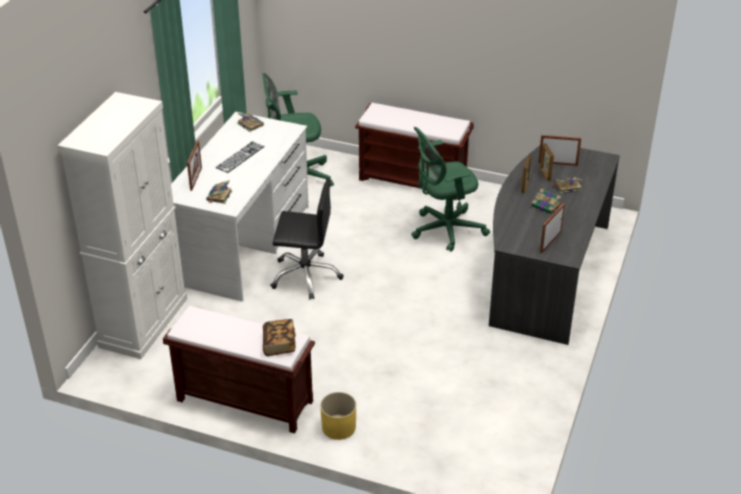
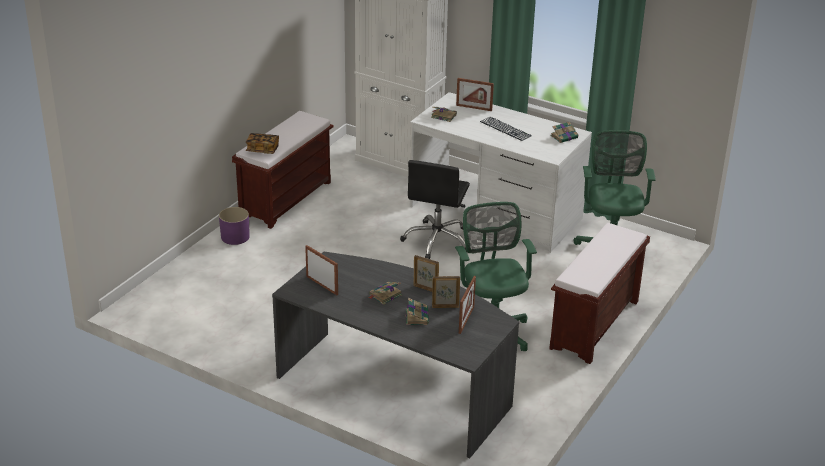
camera: 100 degrees right, 5 degrees down
yellow planter [320,392,356,440] -> purple planter [219,207,250,245]

